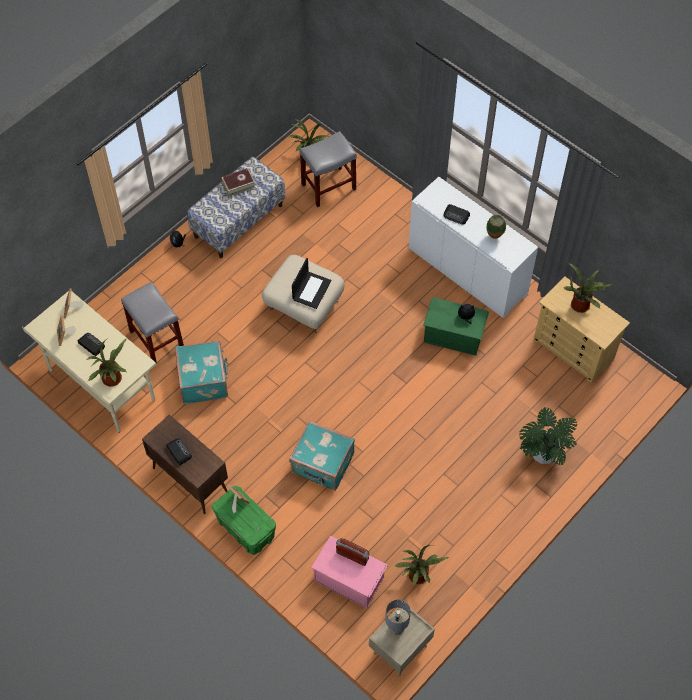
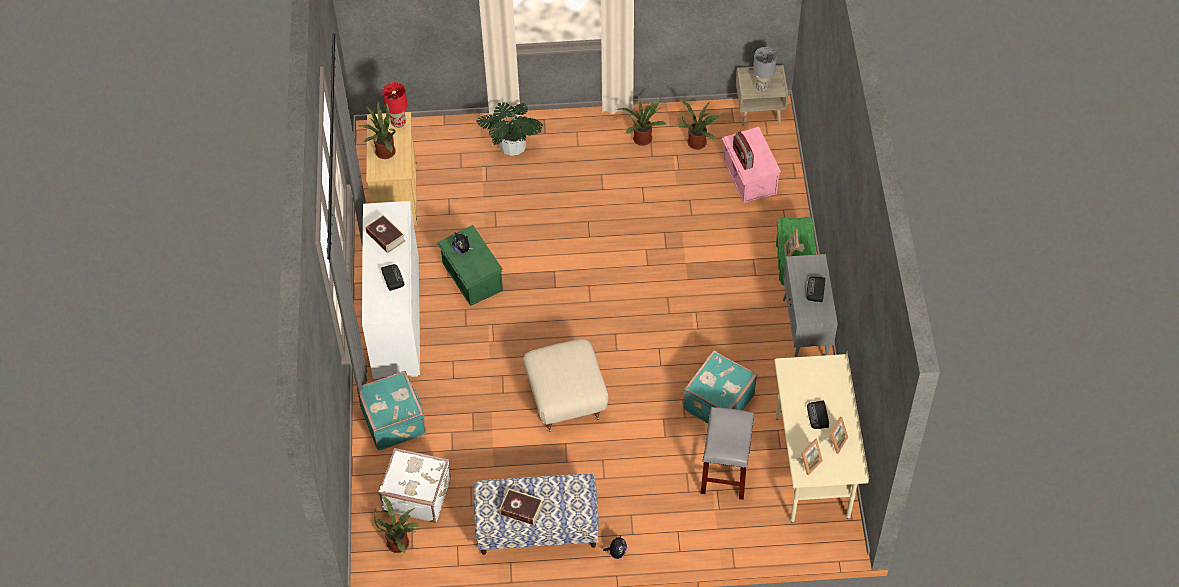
camera: 135 degrees left, 5 degrees down
potted plant [87,338,127,387] -> potted plant moved to [616,96,666,146]
brown cabinet [142,414,228,514] -> grey cabinet [783,254,838,357]
turquoise suitcase [289,421,355,491] -> turquoise suitcase moved to [356,371,426,450]
laptop [292,258,331,309] -> none
grey stool [299,131,357,207] -> white suitcase [378,448,451,523]
vase [487,215,506,239] -> book [366,214,406,253]
none -> red table lamp [382,82,407,128]

